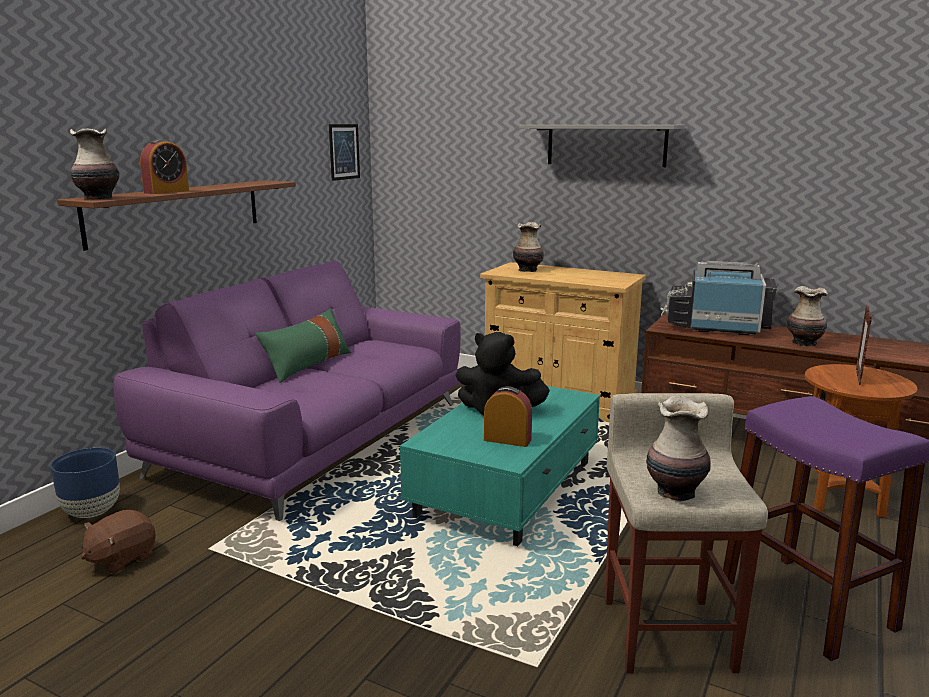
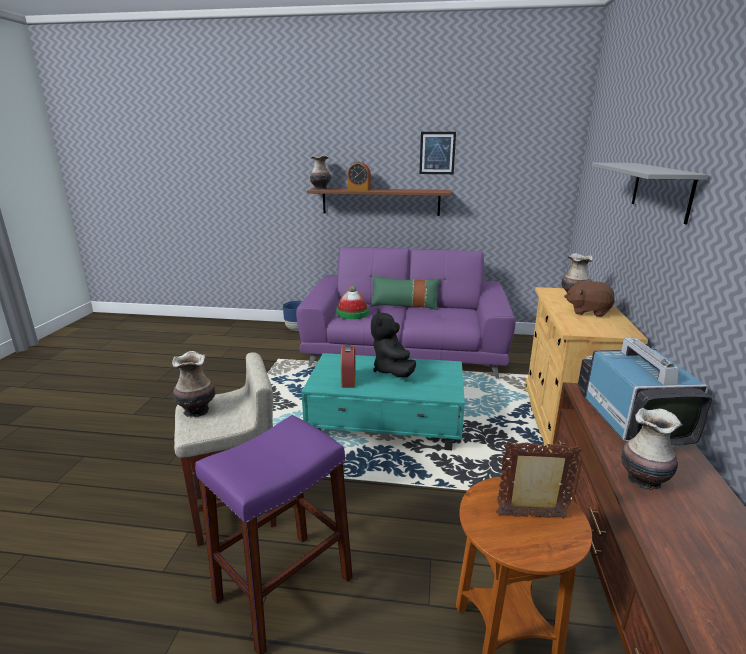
camera: 70 degrees right, 5 degrees up
brown plush toy [81,510,156,574] -> brown plush toy moved to [564,281,615,317]
picture [329,124,360,181] -> picture moved to [420,132,456,174]
none -> hat [336,286,369,319]

